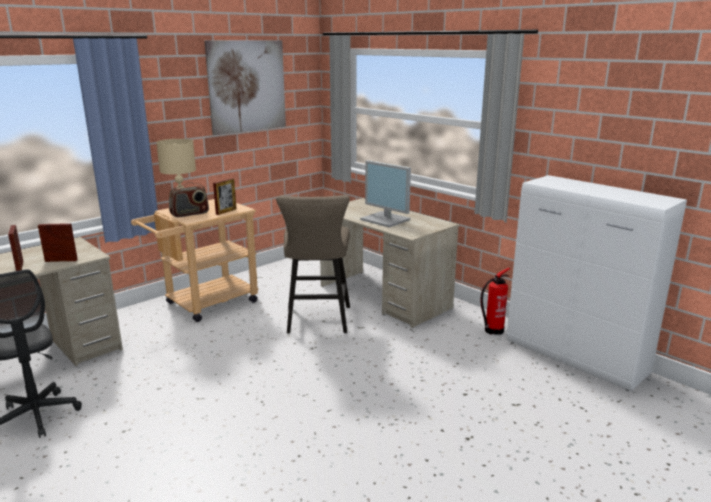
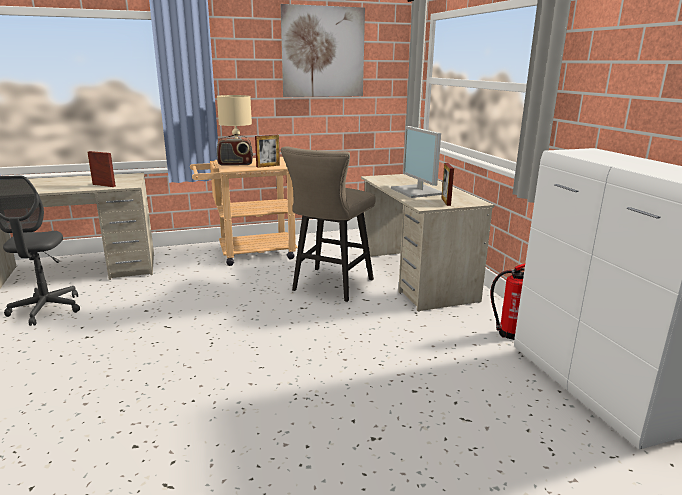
camera: 25 degrees right, 0 degrees up
picture frame [8,225,23,271] -> picture frame moved to [441,163,454,206]

